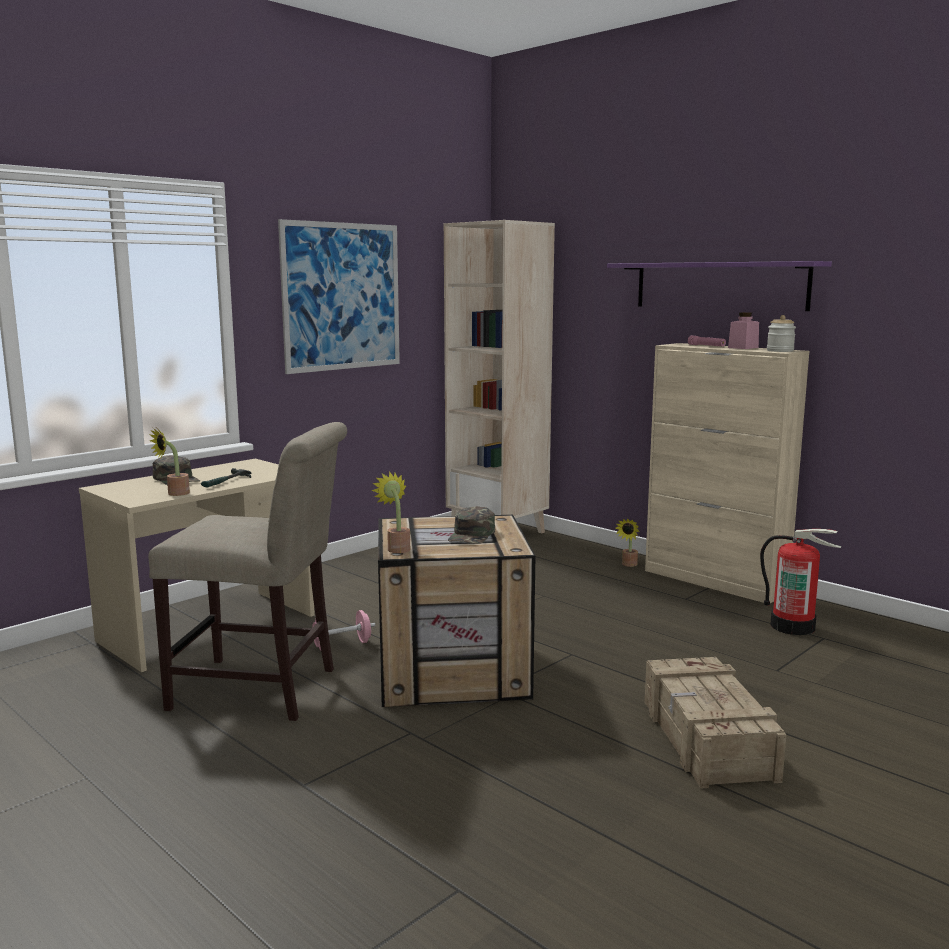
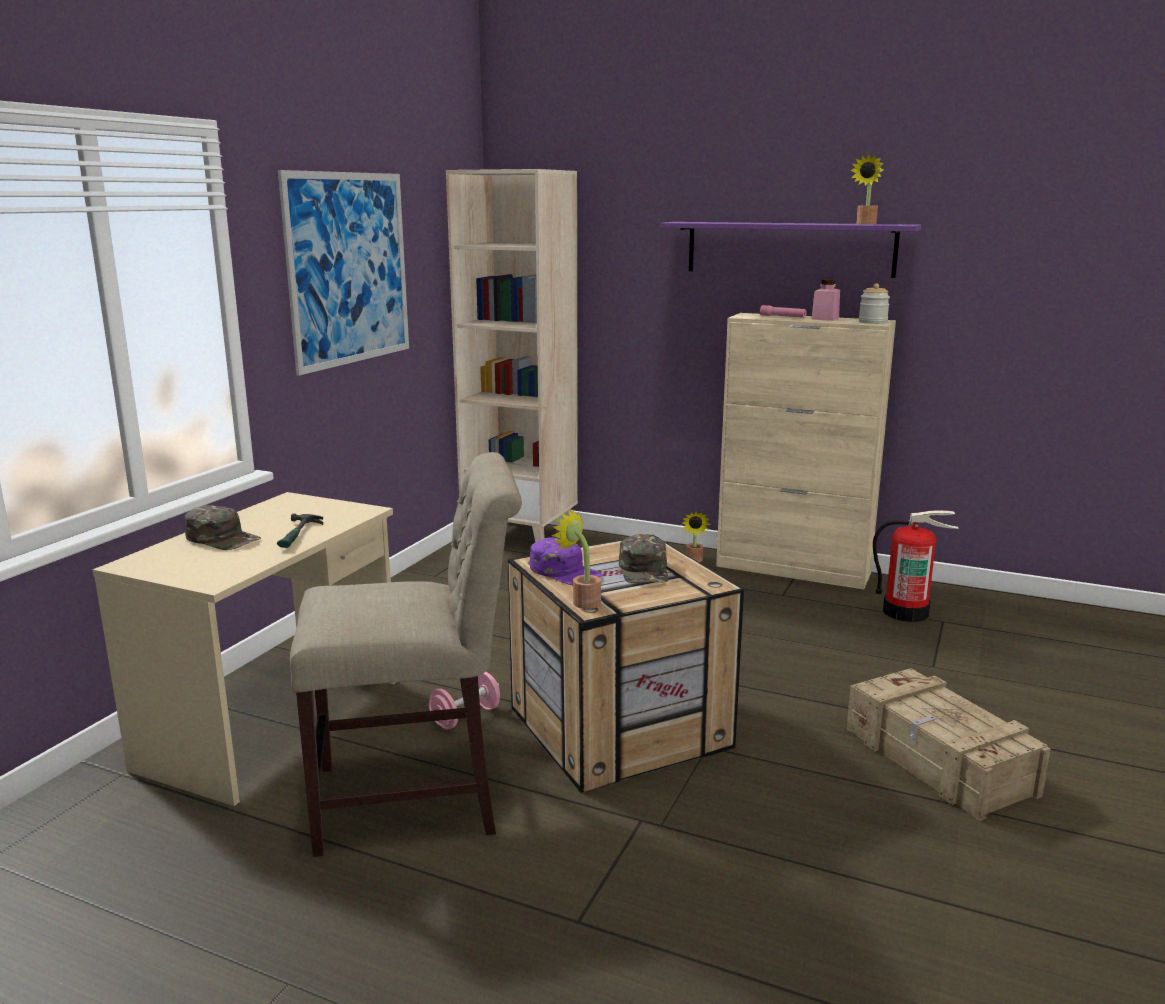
camera: 20 degrees left, 5 degrees up
potted plant [150,428,190,496] -> potted plant moved to [850,154,883,224]
none -> purple cap [530,538,603,585]

